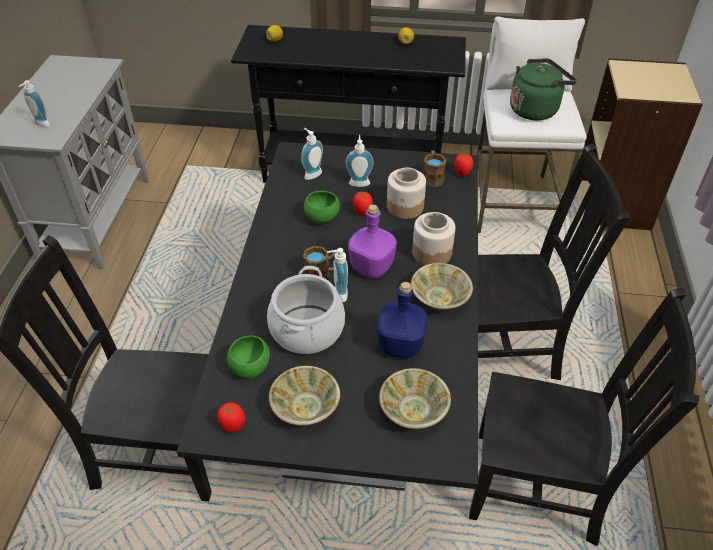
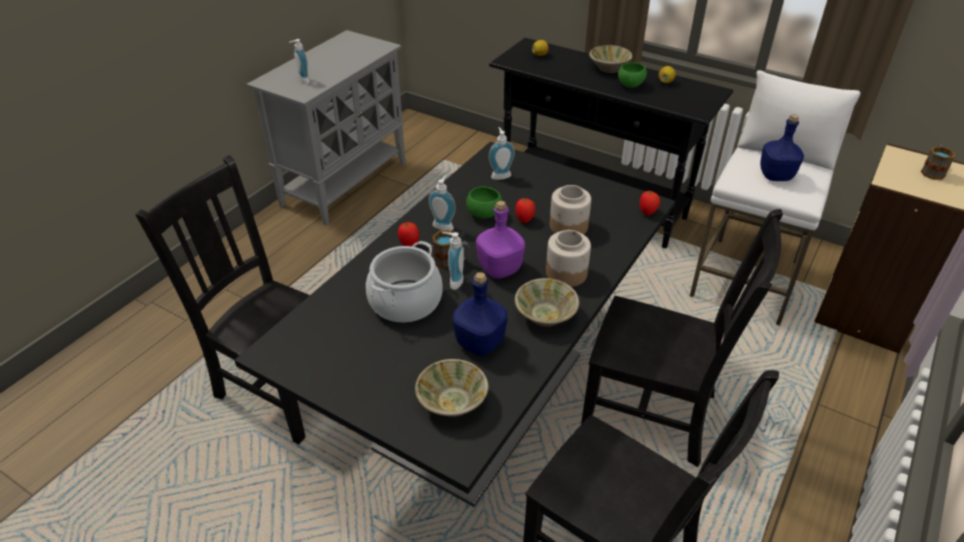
camera: 25 degrees right, 5 degrees down
tomato [217,402,245,432] -> tomato moved to [398,222,419,246]
green bowl [227,335,270,378] -> green bowl moved to [618,62,647,88]
beige bowl [269,366,340,426] -> beige bowl moved to [589,45,633,73]
soap dispenser [346,135,374,187] -> soap dispenser moved to [429,175,456,231]
mug [423,150,447,188] -> mug moved to [921,145,956,180]
green kettle [510,59,577,120] -> blue bottle [760,115,804,181]

